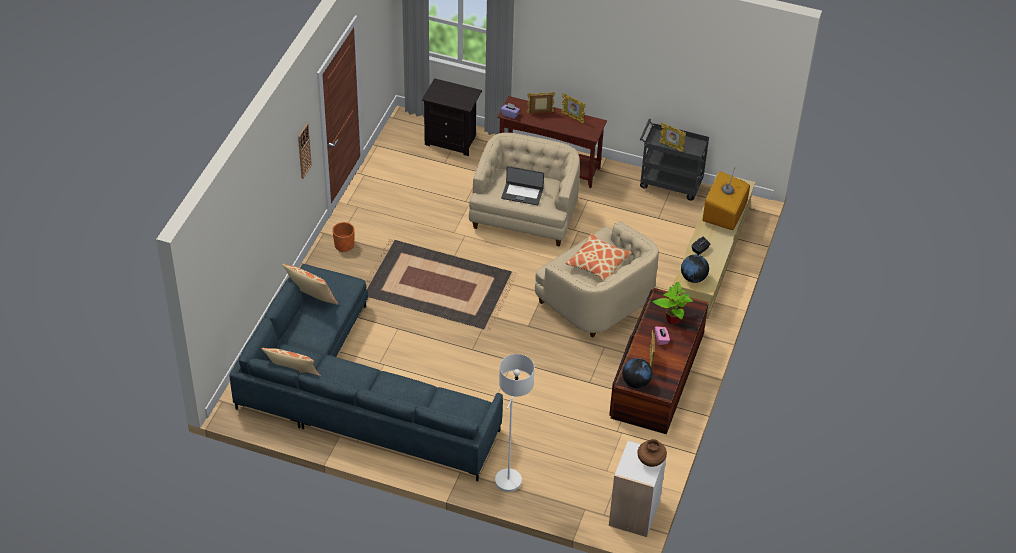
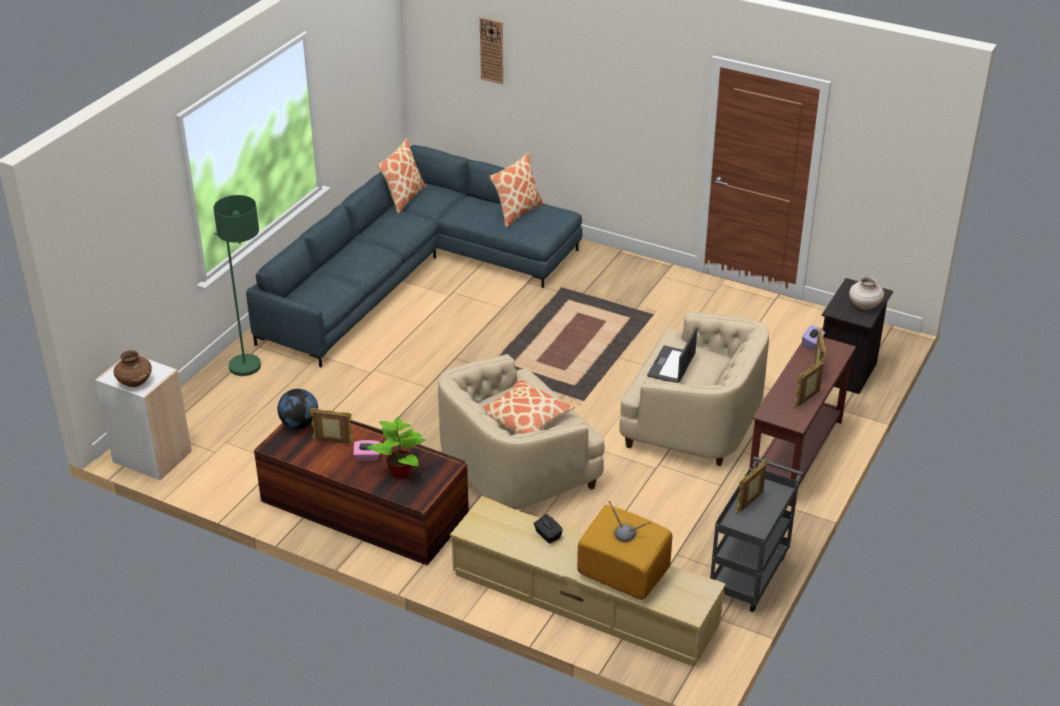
camera: 100 degrees right, 10 degrees down
wall clock [298,123,312,179] -> wall clock moved to [480,17,503,84]
orange planter [332,222,355,252] -> none
white floor lamp [495,354,535,492] -> green floor lamp [214,195,261,376]
globe [681,255,709,283] -> none
none -> beige vase [849,276,884,310]

